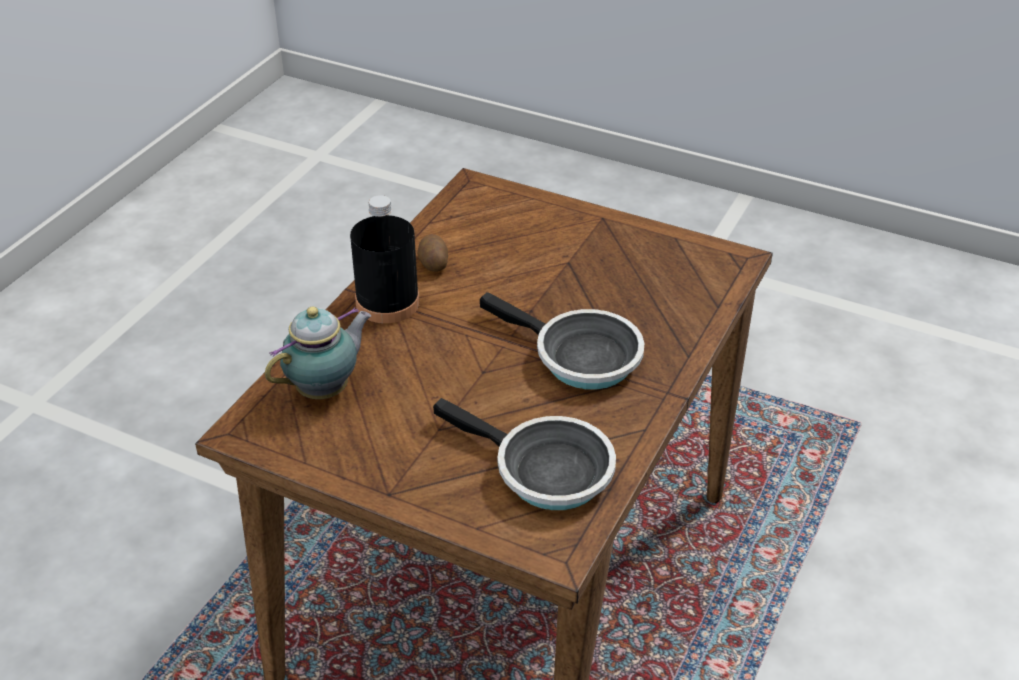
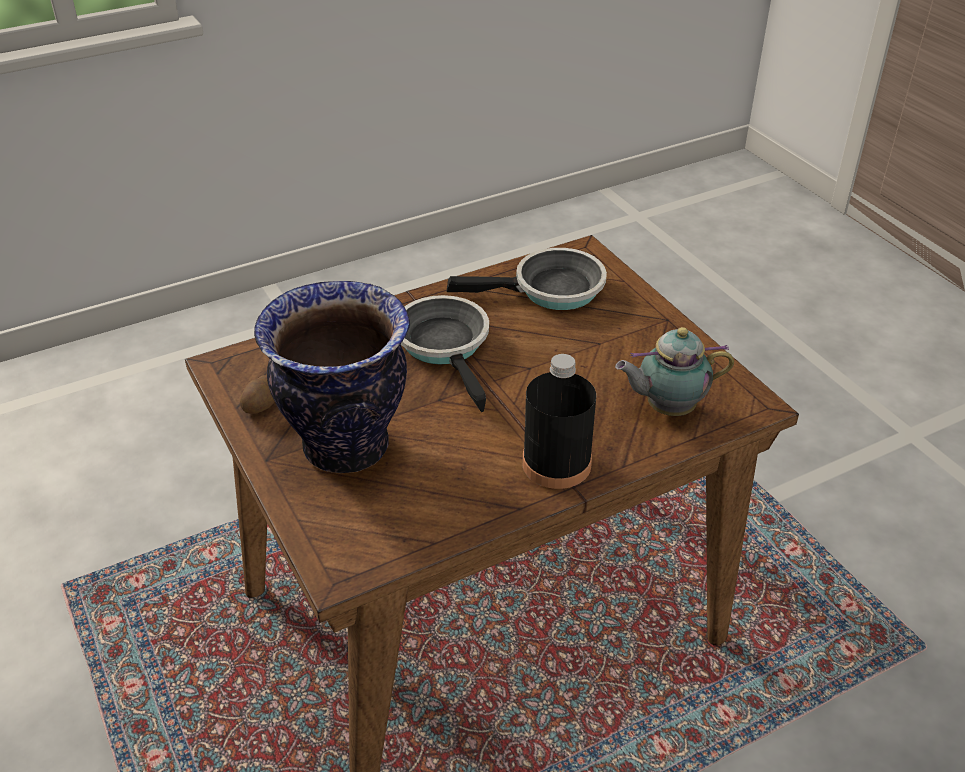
camera: 145 degrees left, 0 degrees up
potato [417,234,448,272] -> potato moved to [240,375,275,414]
frying pan [433,398,616,510] -> frying pan turned 105 degrees clockwise [447,248,607,310]
none -> vase [254,281,410,473]

